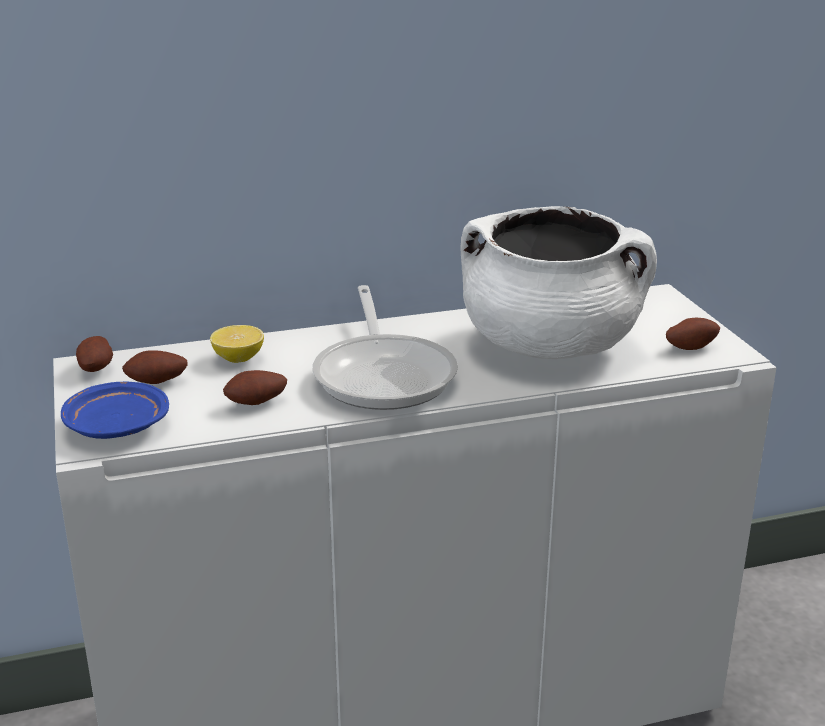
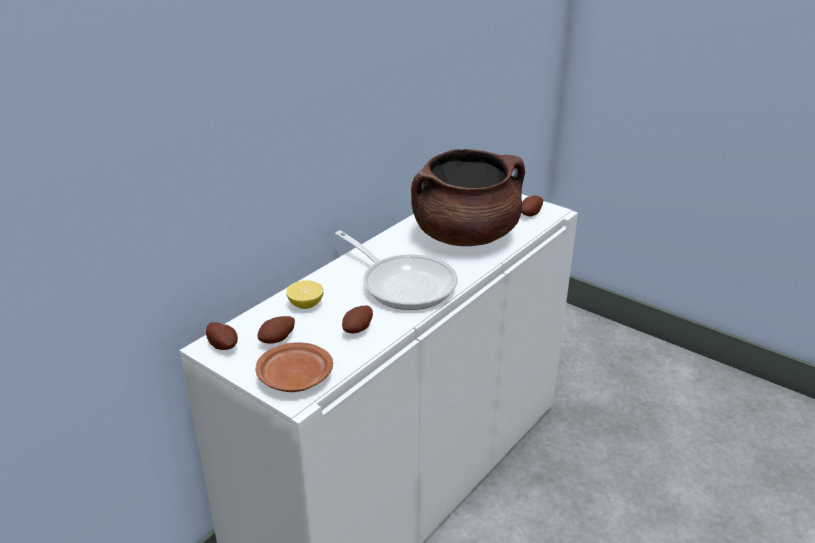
camera: 35 degrees left, 5 degrees up
blue plate [61,382,169,439] -> brown plate [256,342,333,392]
white cooking pot [460,206,657,359] -> brown cooking pot [411,149,525,246]

